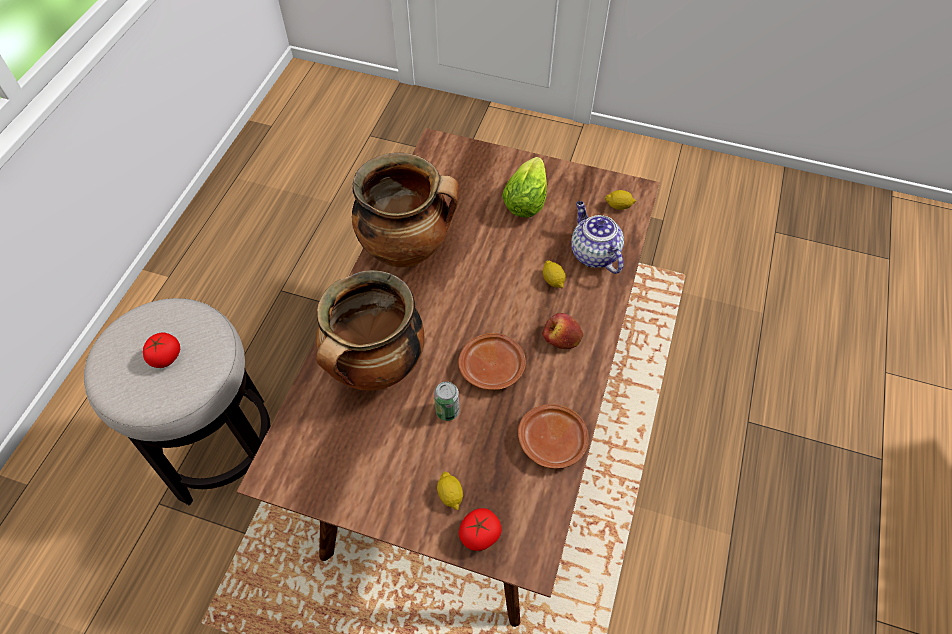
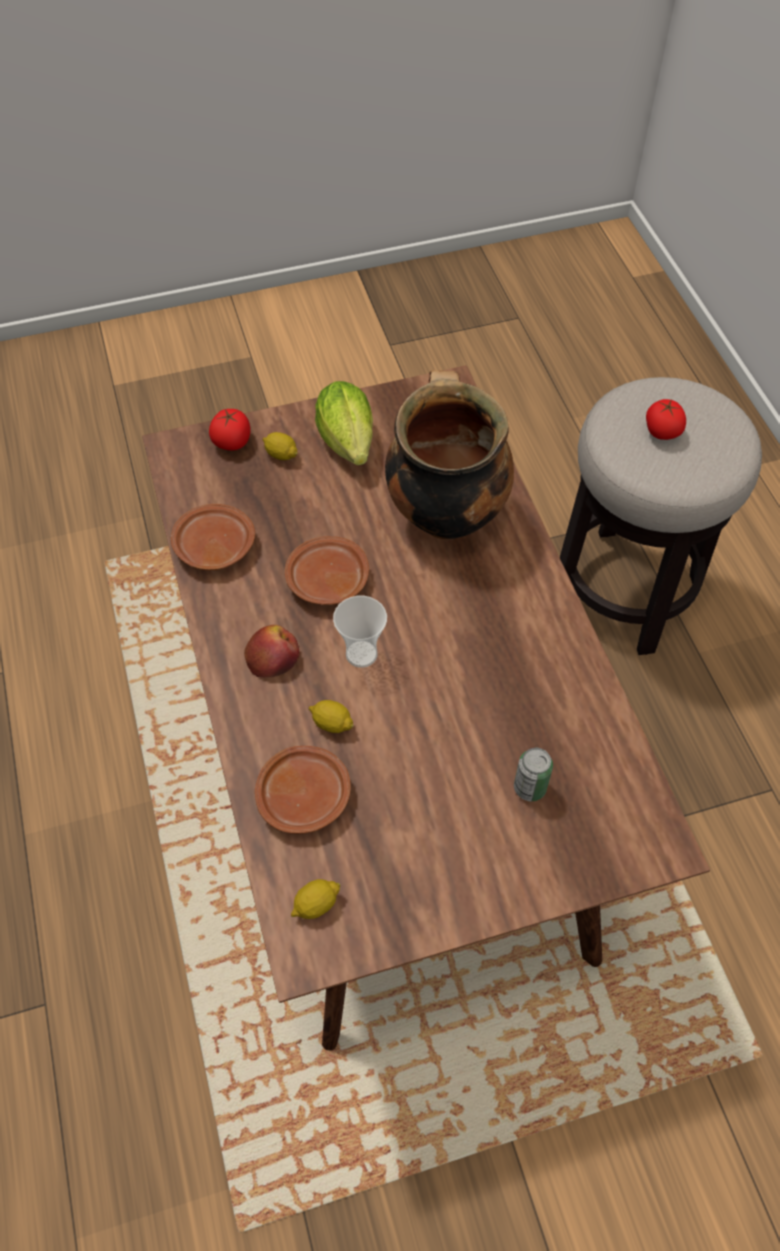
camera: 145 degrees right, 0 degrees up
cooking pot [352,153,459,267] -> none
can [434,381,459,421] -> can moved to [514,748,553,801]
lettuce [502,157,547,218] -> lettuce moved to [315,381,373,466]
teapot [571,201,624,274] -> brown plate [255,746,351,834]
none -> cup [333,596,387,668]

